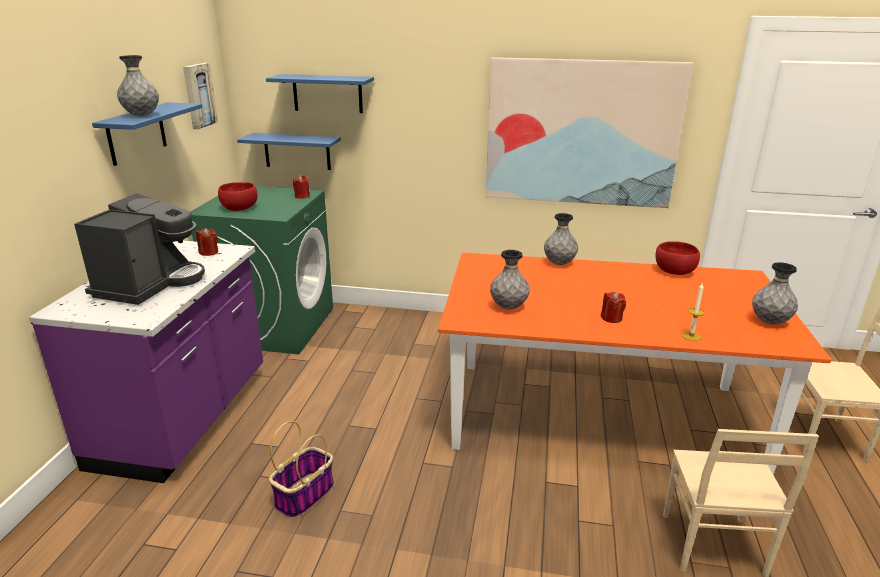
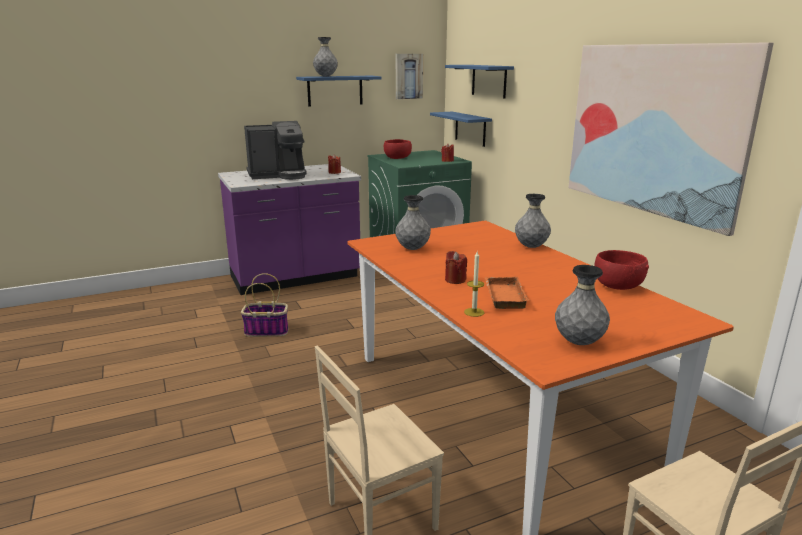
camera: 55 degrees right, 5 degrees down
none -> orange tray [485,277,530,309]

